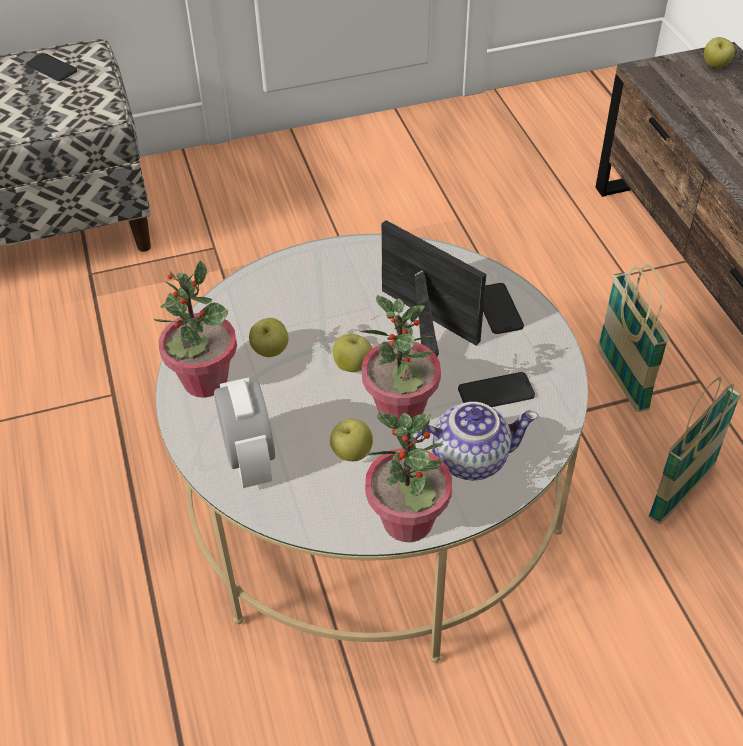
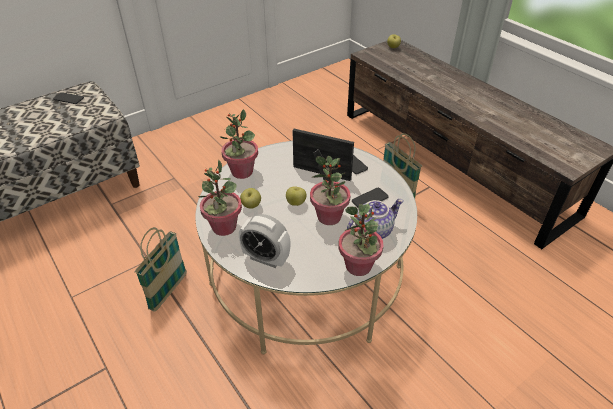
camera: 20 degrees left, 5 degrees down
alarm clock [214,378,275,488] -> alarm clock turned 150 degrees clockwise [239,214,291,268]
apple [330,419,373,461] -> none
basket [648,377,741,525] -> basket moved to [135,227,187,312]
none -> potted plant [219,109,258,179]

